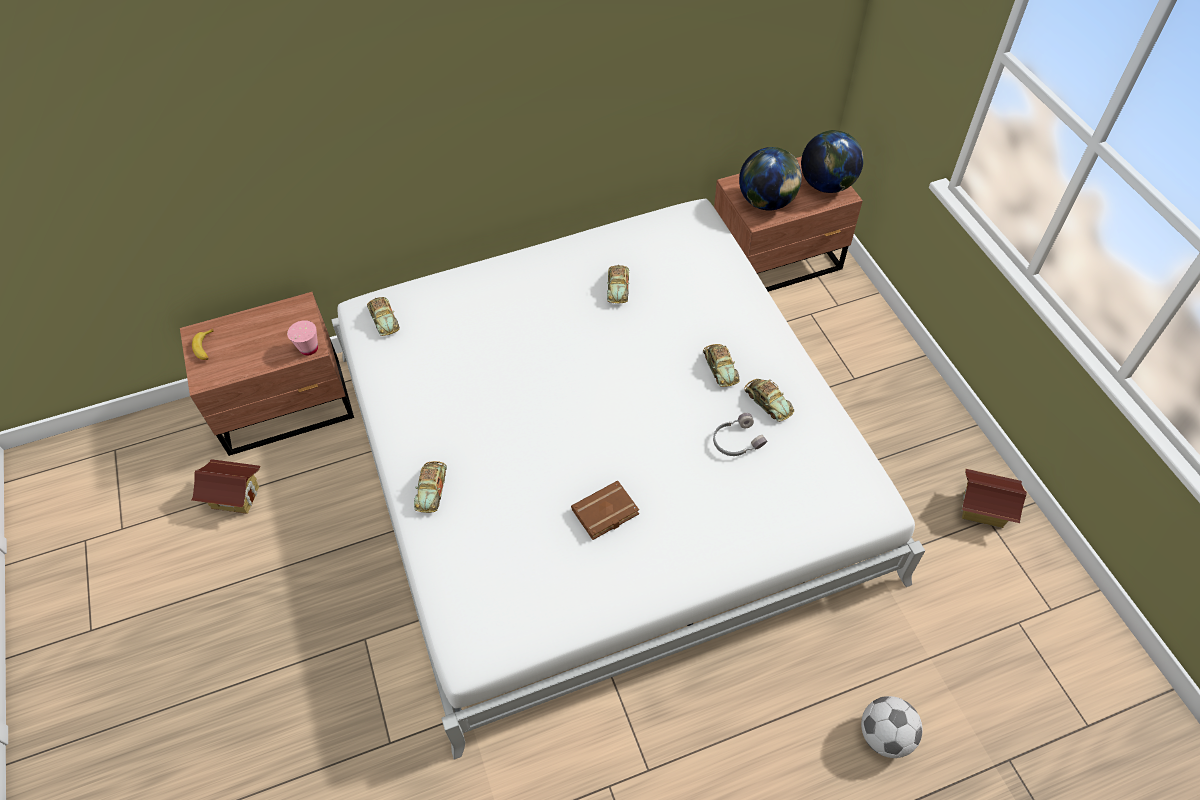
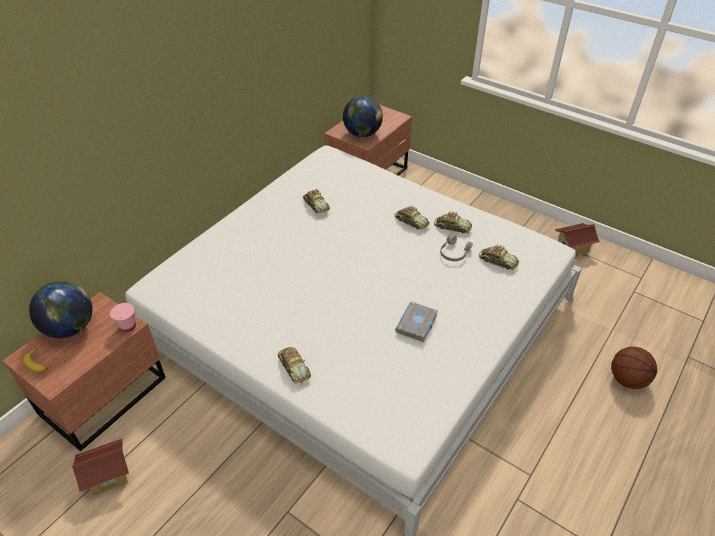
camera: 35 degrees left, 10 degrees down
toy car [367,297,400,336] -> toy car moved to [479,245,519,270]
brown book [571,481,639,540] -> grey book [395,302,438,342]
globe [801,130,864,193] -> globe moved to [29,281,92,338]
football [861,696,923,758] -> basketball [611,347,657,389]

